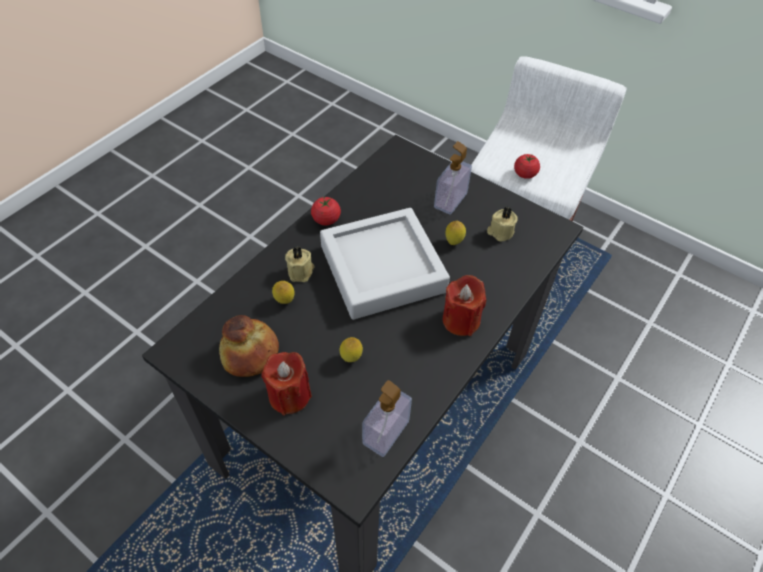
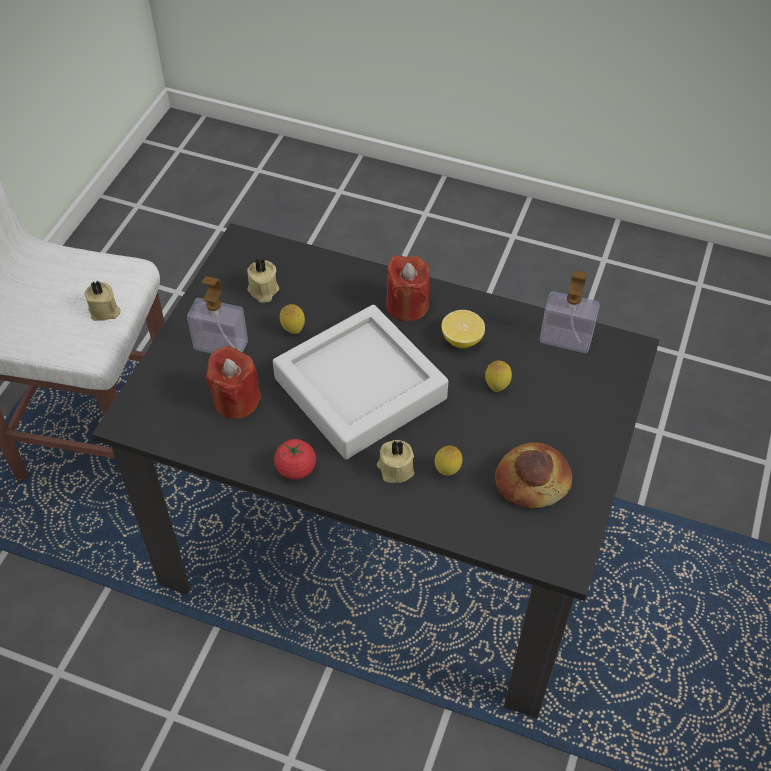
camera: 105 degrees left, 0 degrees up
red candle [261,352,312,415] -> red candle moved to [206,346,261,419]
tomato [514,154,540,179] -> beige candle [84,281,121,321]
none -> lemon [441,310,485,348]

